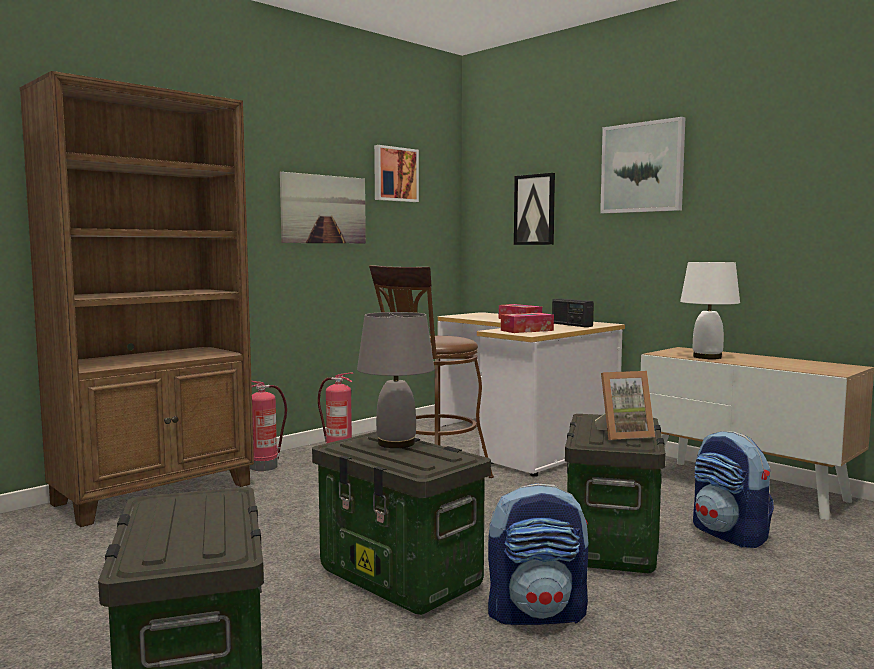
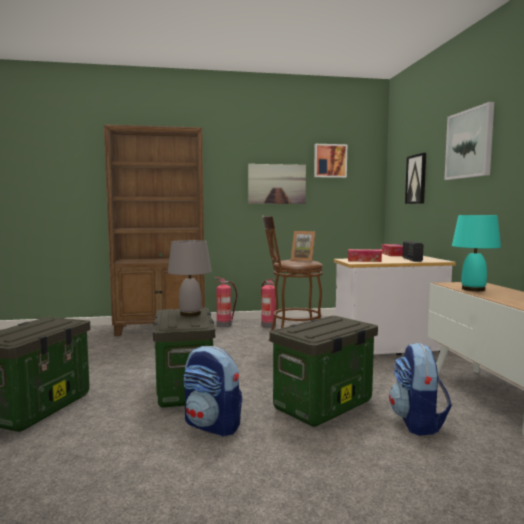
camera: 35 degrees right, 0 degrees up
picture frame [595,371,655,440] -> picture frame moved to [291,231,315,262]
white table lamp [680,262,740,359] -> turquoise table lamp [452,215,501,291]

